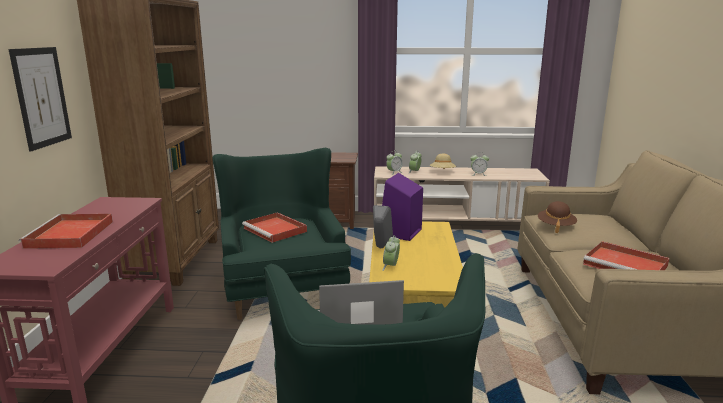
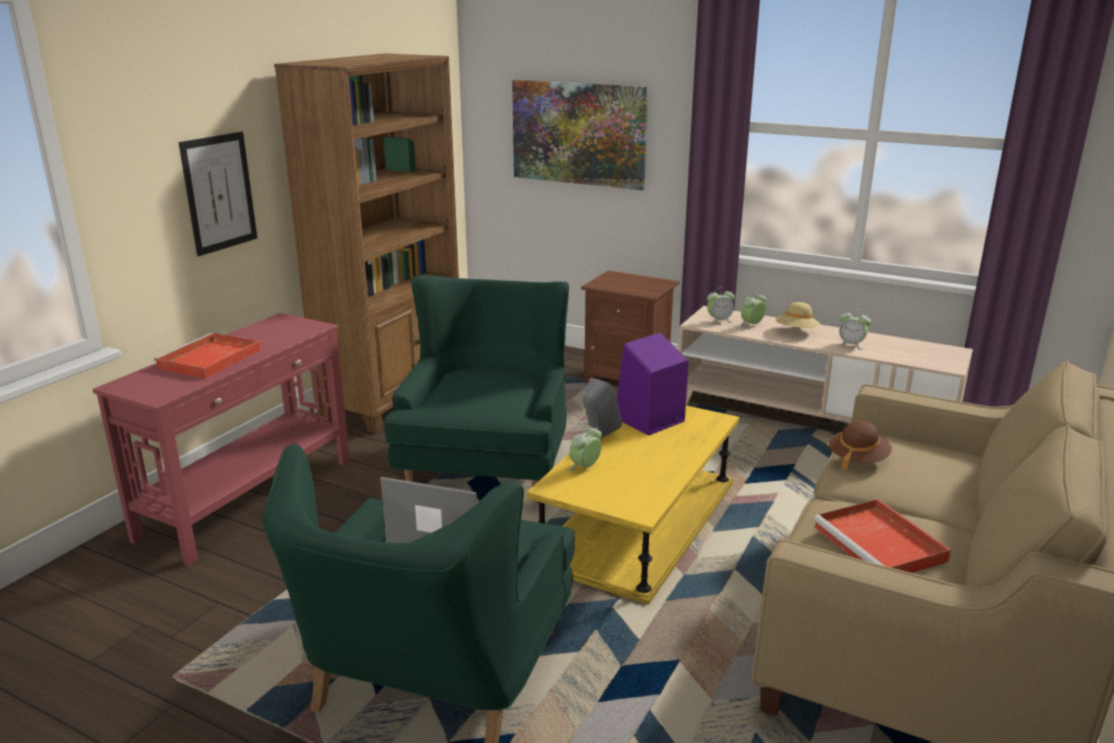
camera: 25 degrees right, 5 degrees up
red tray [242,212,307,243] -> none
none -> picture [512,80,648,190]

